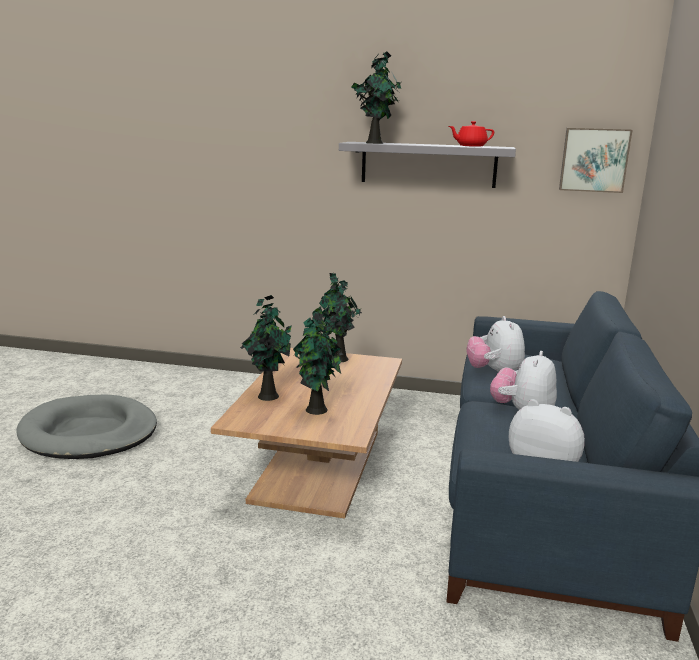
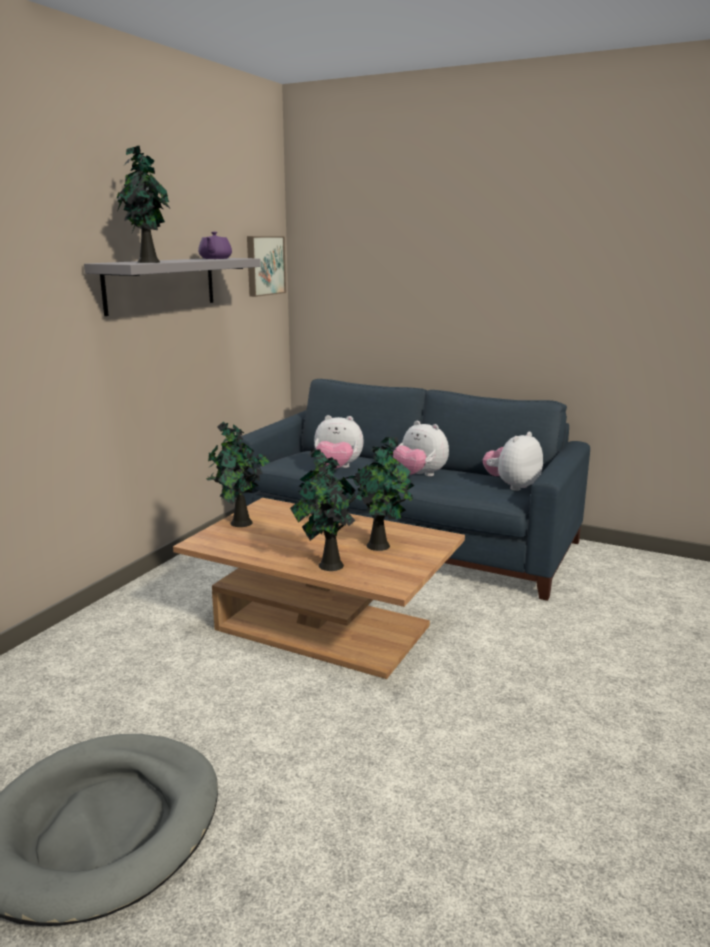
camera: 75 degrees left, 0 degrees up
red teapot [449,121,494,147] -> purple teapot [198,232,232,259]

